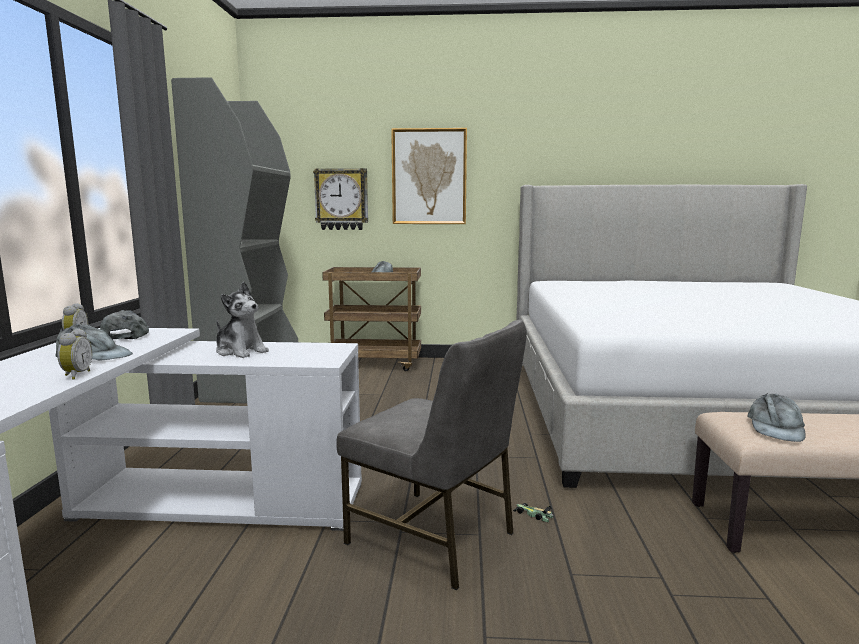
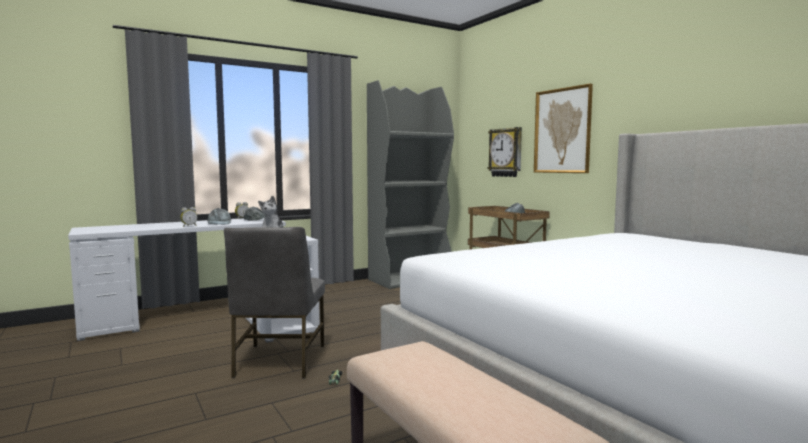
camera: 55 degrees right, 5 degrees down
grey cap [747,394,806,442] -> none

